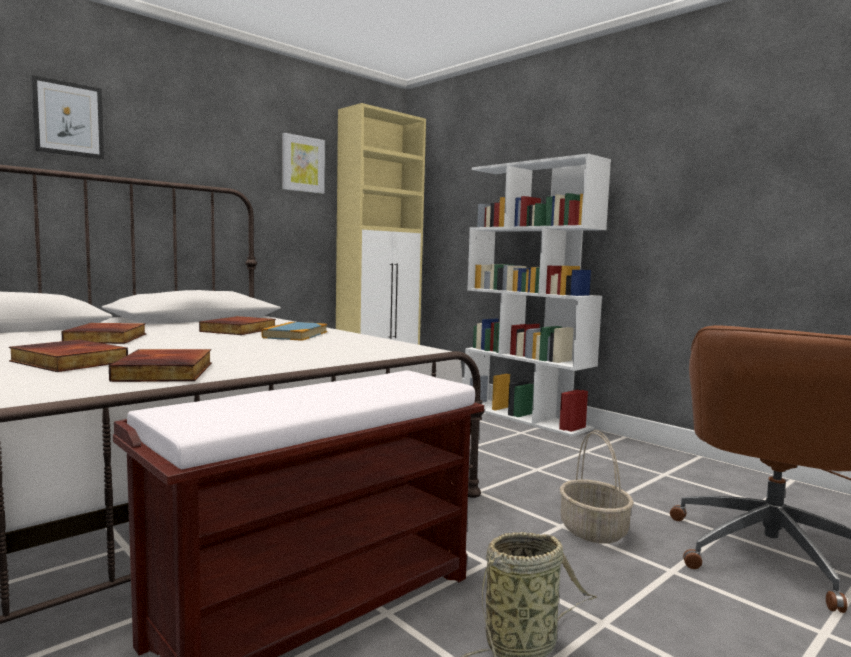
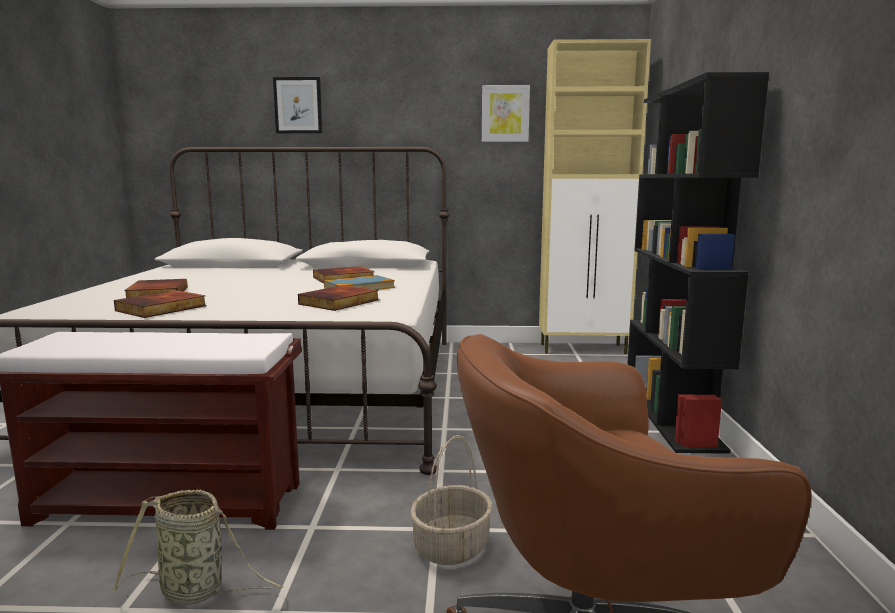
camera: 45 degrees right, 5 degrees up
book [61,323,146,344] -> book moved to [298,285,379,311]
white bookcase [464,154,611,437] -> black bookcase [627,72,769,454]

